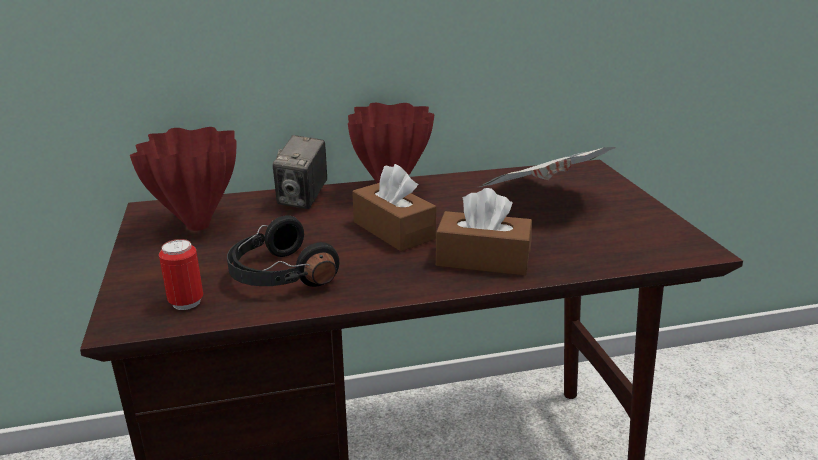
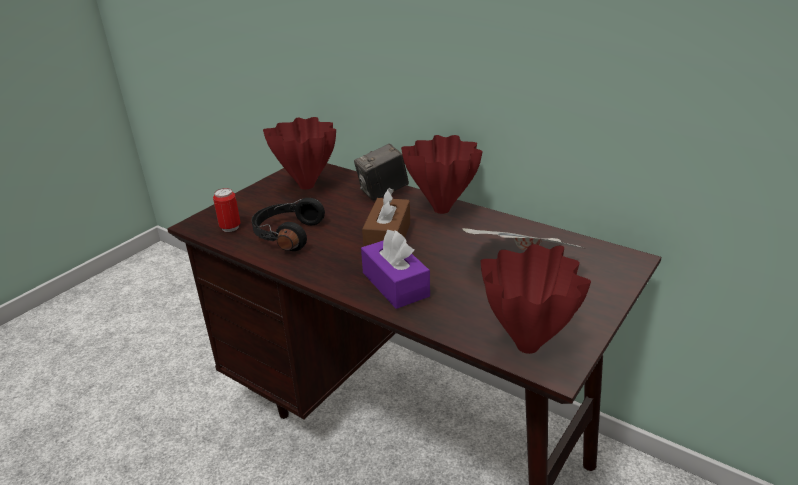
camera: 50 degrees right, 5 degrees up
brown tissue box [435,188,532,276] -> purple tissue box [361,230,430,309]
none -> red vase [480,244,591,354]

